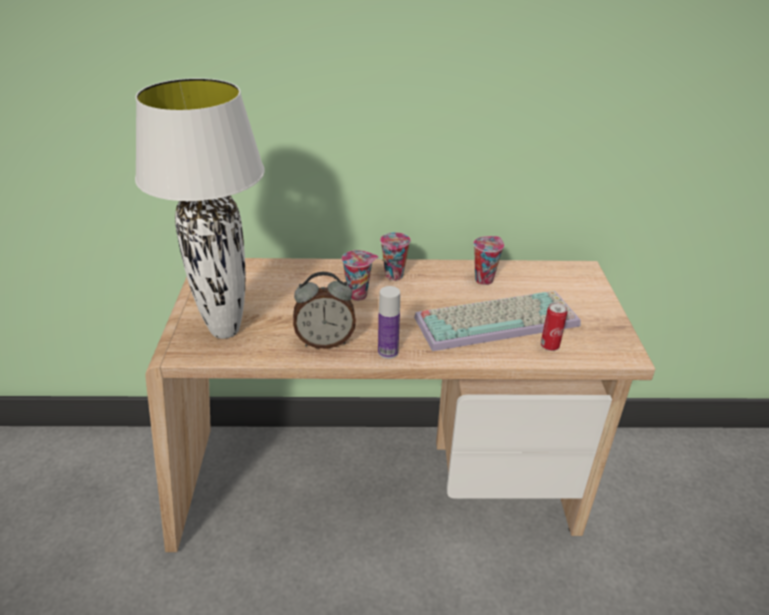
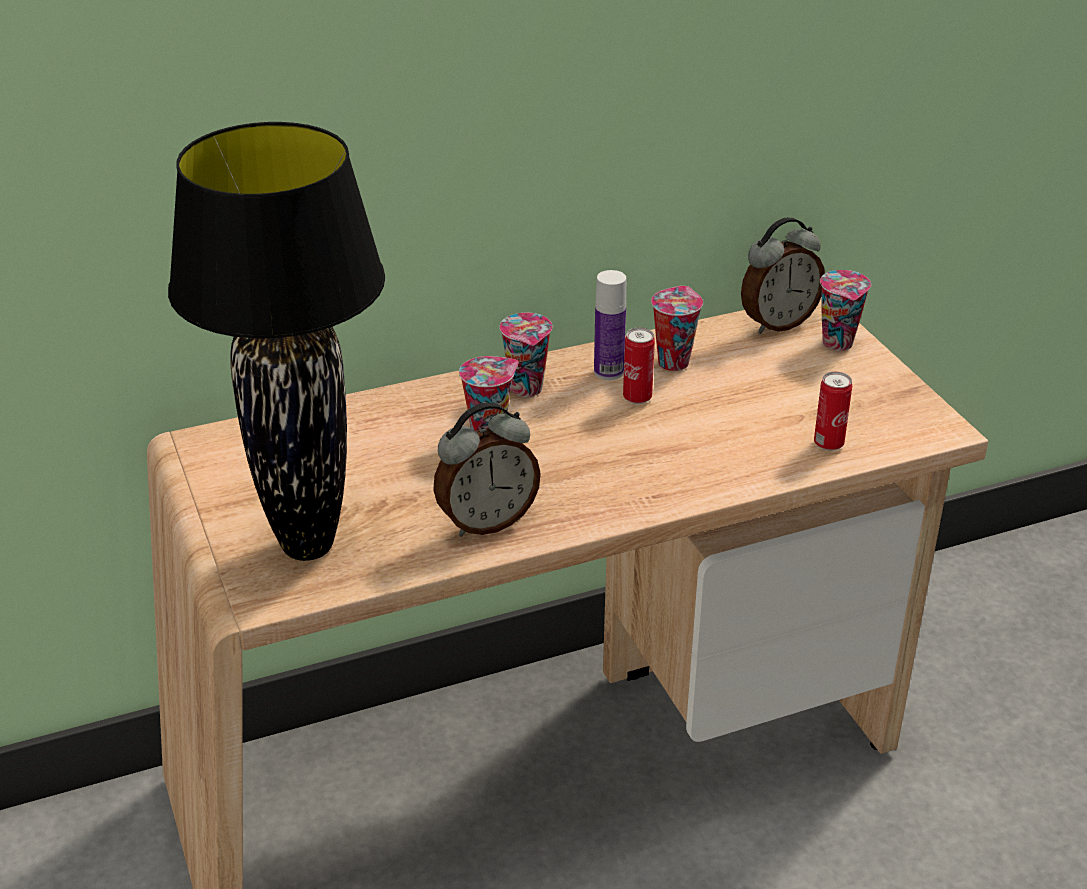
camera: 20 degrees left, 0 degrees up
white table lamp [135,78,265,339] -> black table lamp [168,122,385,561]
bottle [378,286,400,359] -> bottle moved to [594,270,626,380]
keyboard [414,291,581,351] -> none
none -> can [623,328,655,404]
none -> alarm clock [741,217,825,334]
none -> cup [820,270,871,351]

